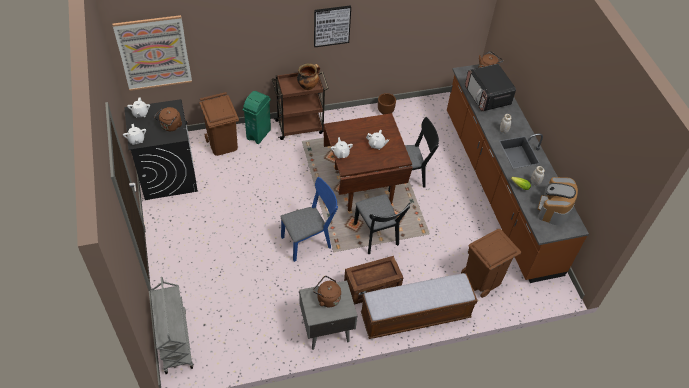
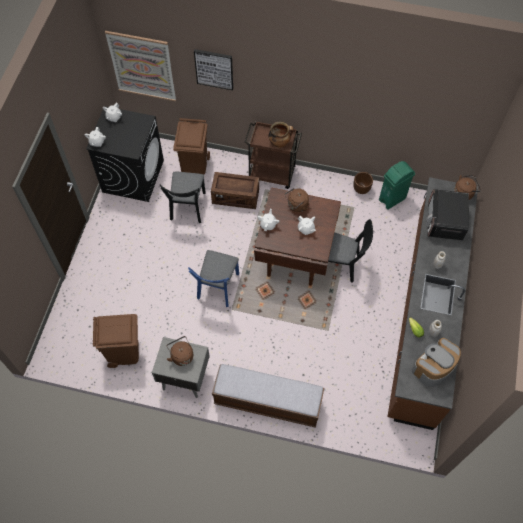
camera: 30 degrees right, 10 degrees up
grey cart [151,277,193,374] -> none
brown kettle [154,107,182,131] -> brown kettle moved to [284,188,309,212]
green trash can [243,91,271,144] -> green trash can moved to [379,161,415,210]
blue chair [280,177,338,262] -> blue chair turned 105 degrees clockwise [188,250,239,307]
picture [314,5,351,47] -> picture moved to [194,49,233,90]
crate [344,256,404,305] -> crate moved to [211,172,259,209]
black chair [354,194,411,254] -> black chair moved to [160,172,206,223]
brown trash can [461,229,522,298] -> brown trash can moved to [92,314,139,368]

